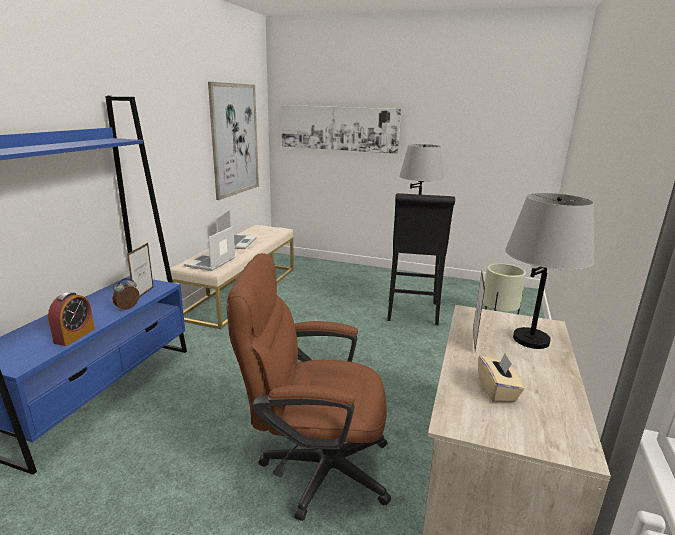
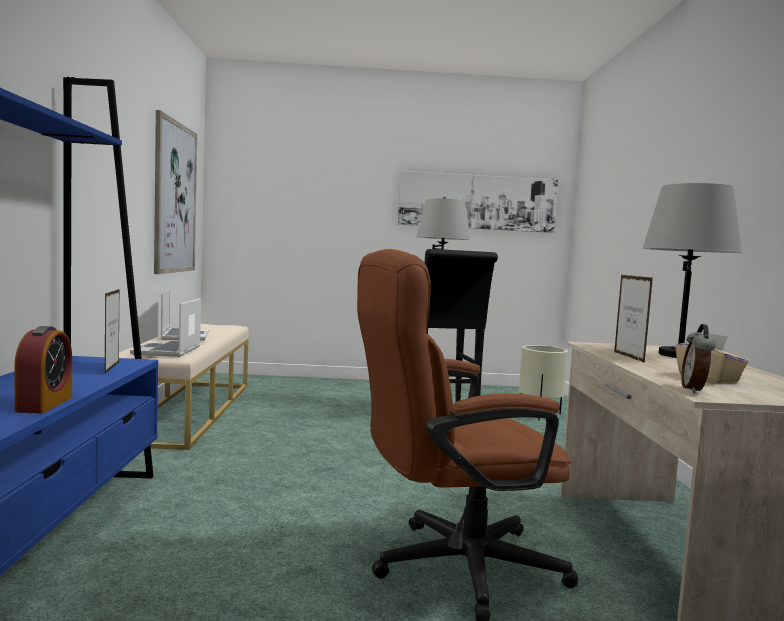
camera: 20 degrees left, 15 degrees down
alarm clock [113,278,140,311] -> alarm clock moved to [681,324,716,393]
picture [281,105,401,154] -> picture moved to [398,171,558,233]

